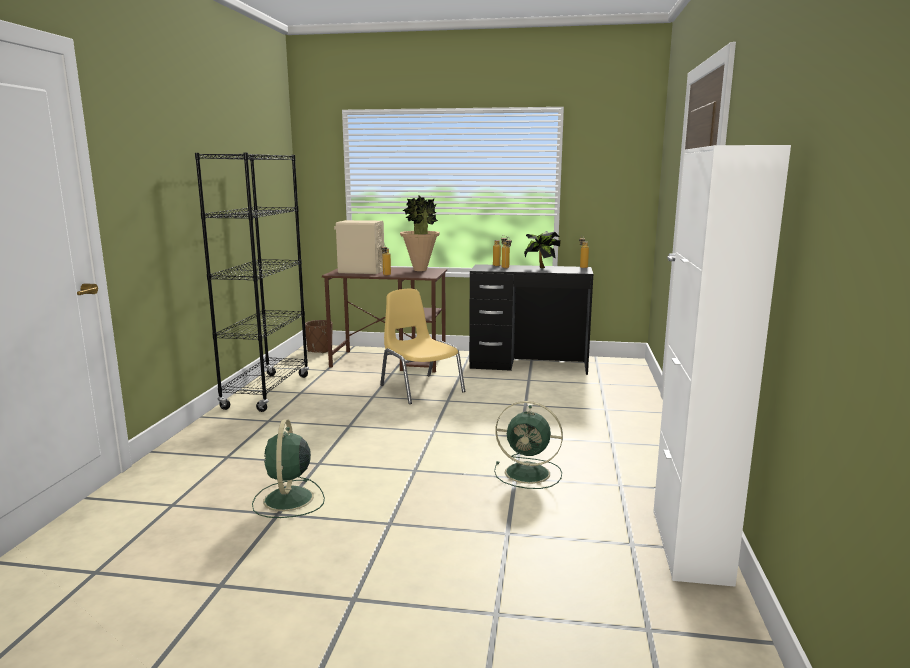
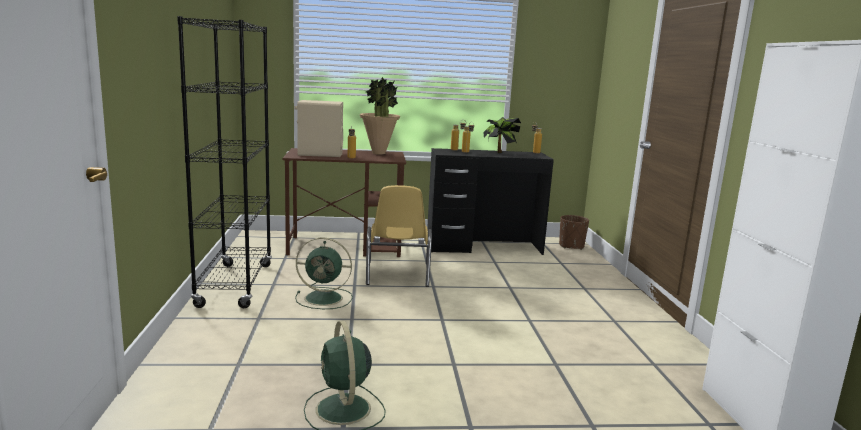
camera: 15 degrees left, 0 degrees up
brown planter [305,320,332,354] -> brown planter moved to [559,215,589,250]
yellow chair [380,289,465,404] -> yellow chair turned 135 degrees counterclockwise [366,185,432,287]
green fan [494,401,563,489] -> green fan moved to [295,237,353,309]

